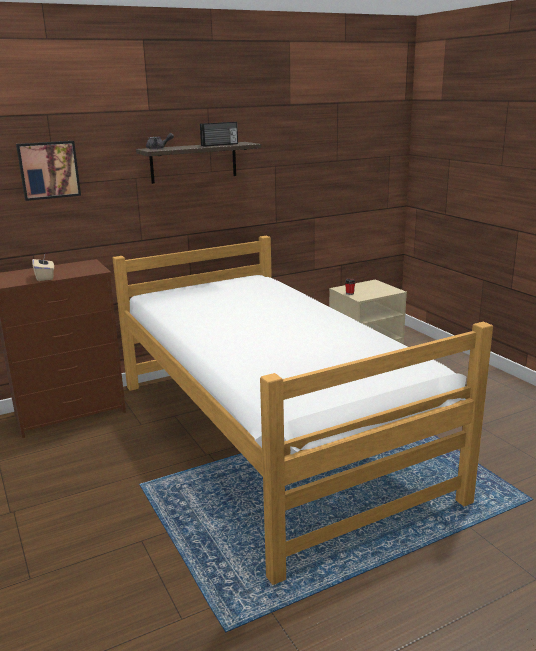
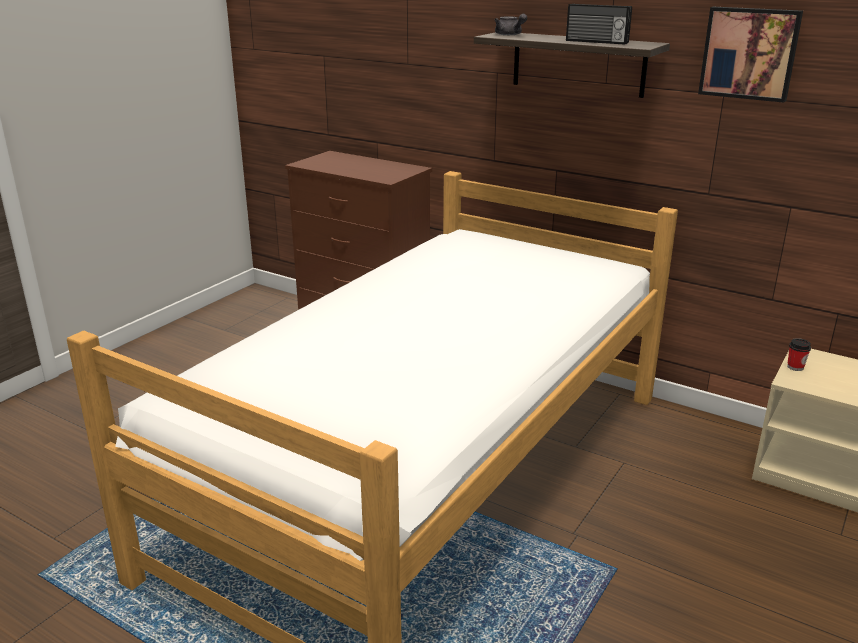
camera: 60 degrees right, 5 degrees up
picture [16,141,81,201] -> picture moved to [698,7,803,103]
beige tissue box [32,255,54,281] -> none

